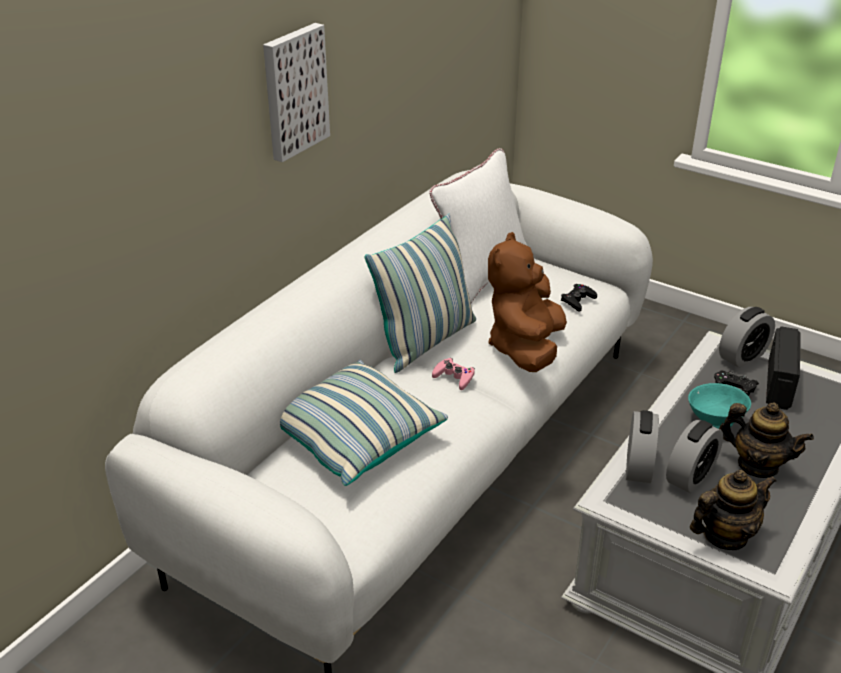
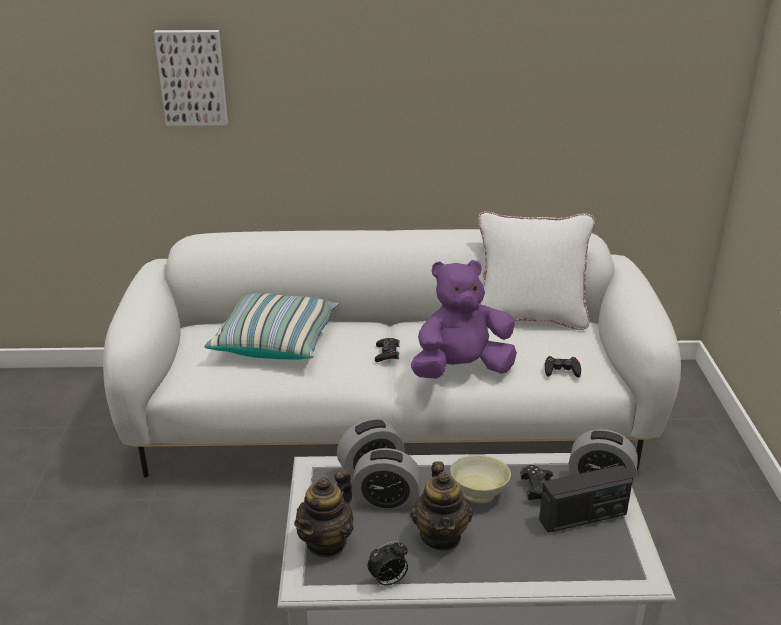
camera: 55 degrees right, 5 degrees down
picture [263,23,330,162] -> picture moved to [154,30,228,126]
pillow [364,214,476,373] -> none
pink game controller [432,358,475,390] -> black game controller [375,338,400,362]
brown plush toy [488,232,567,372] -> purple plush toy [411,260,517,379]
turquoise bowl [688,383,751,429] -> beige bowl [450,455,511,504]
teapot [690,470,776,550] -> teapot turned 90 degrees clockwise [294,469,354,558]
none -> alarm clock [368,541,408,587]

